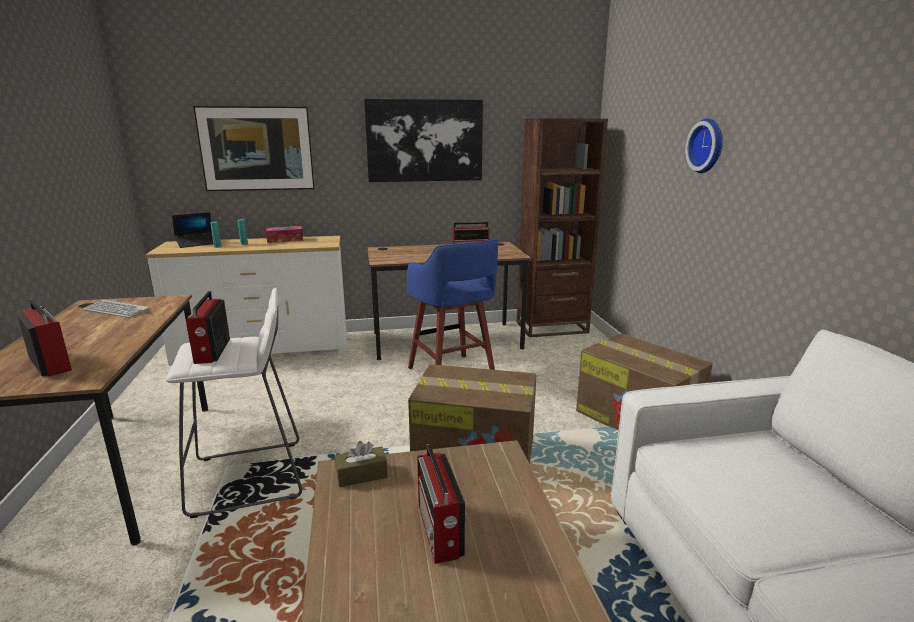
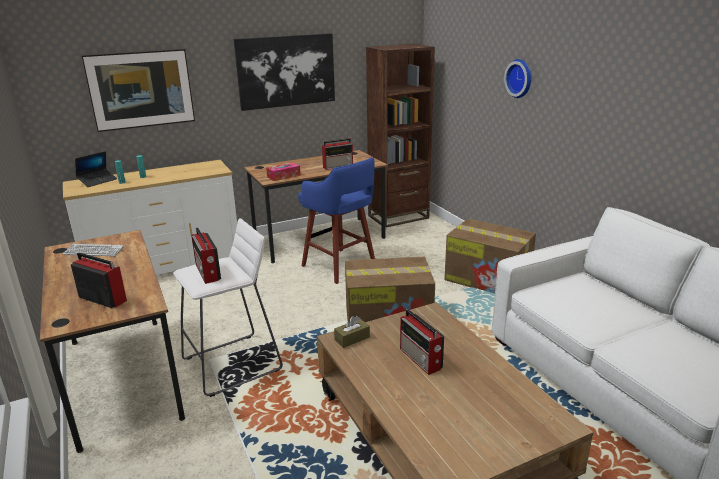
camera: 15 degrees left, 5 degrees up
tissue box [266,226,303,243] -> tissue box moved to [266,162,301,181]

